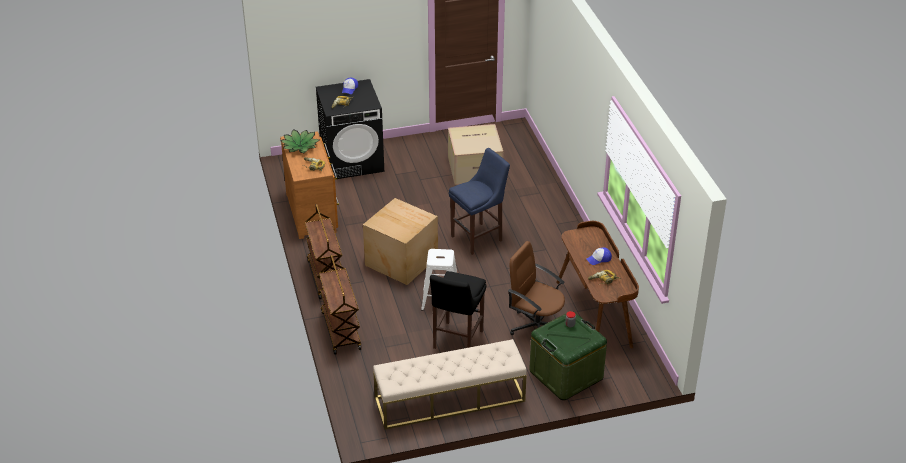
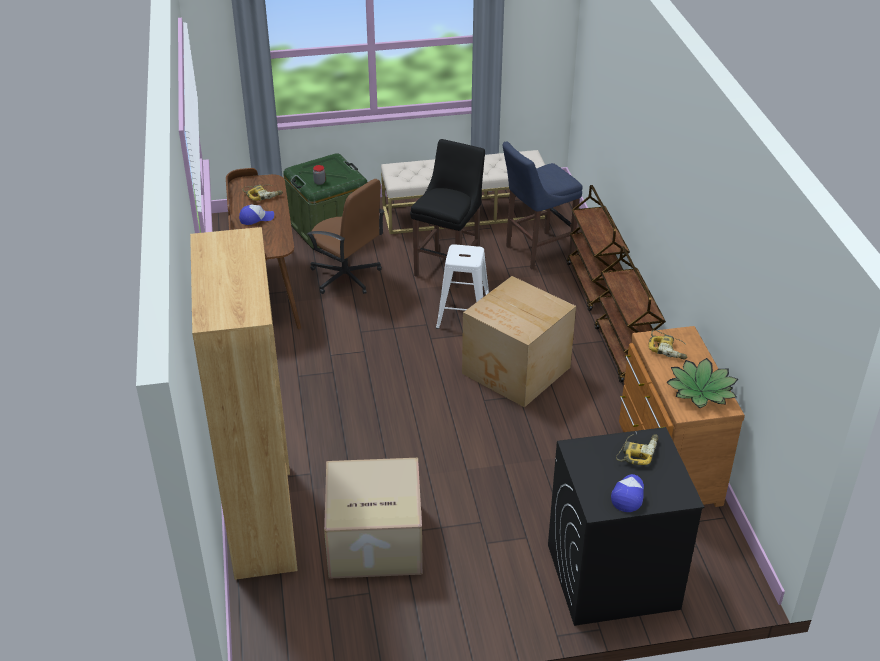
camera: 175 degrees left, 0 degrees up
blue stool [449,148,510,255] -> blue stool moved to [502,141,583,269]
none -> brown bookcase [190,227,298,580]

